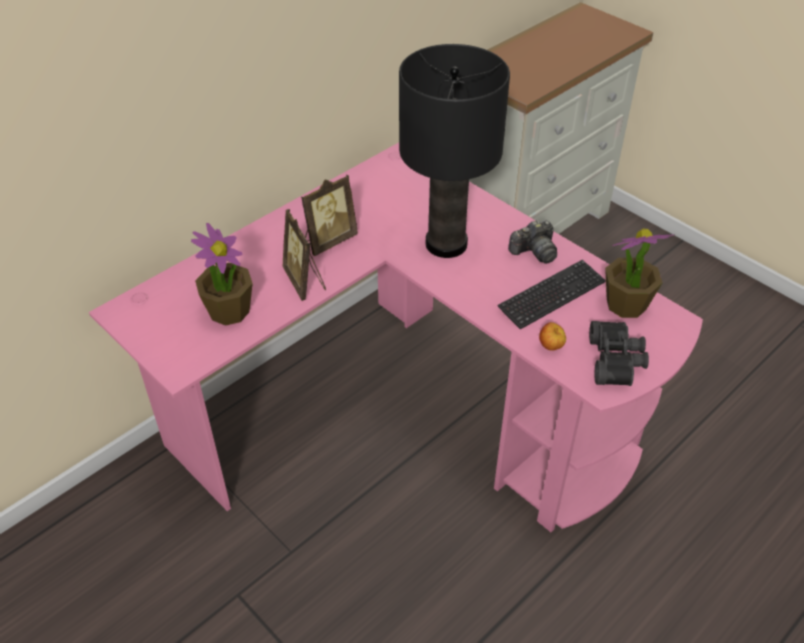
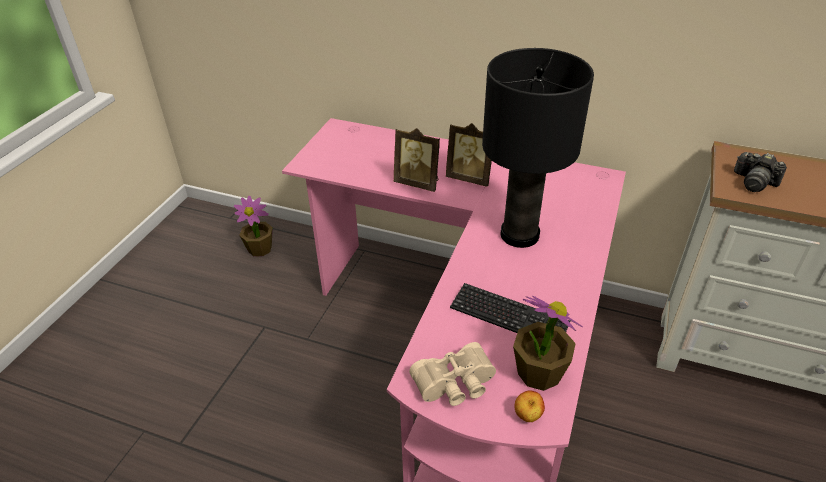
camera: 65 degrees right, 5 degrees down
potted plant [191,223,253,326] -> potted plant moved to [234,196,273,256]
picture frame [282,209,326,301] -> picture frame turned 105 degrees counterclockwise [394,128,440,192]
camera [508,220,557,264] -> camera moved to [734,152,787,192]
apple [539,322,566,351] -> apple moved to [515,390,545,422]
black binoculars [589,321,649,386] -> beige binoculars [409,342,496,406]

